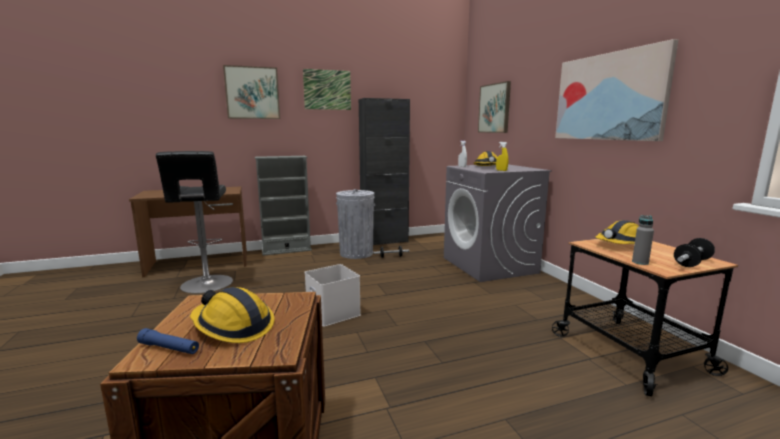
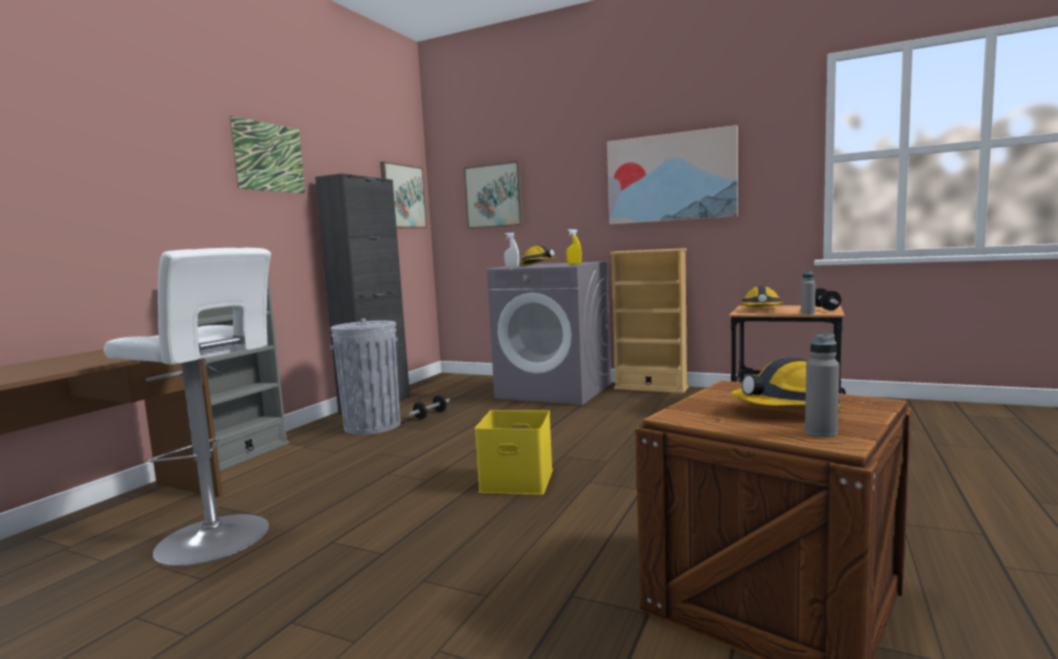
camera: 45 degrees left, 5 degrees down
blue flashlight [137,328,199,354] -> grey bottle [805,333,839,437]
black stool [156,151,233,293] -> white stool [104,248,271,566]
picture [223,65,280,119] -> picture moved to [380,161,427,228]
white storage box [305,264,361,327] -> yellow storage box [475,410,553,495]
none -> beige bookcase [610,248,688,393]

